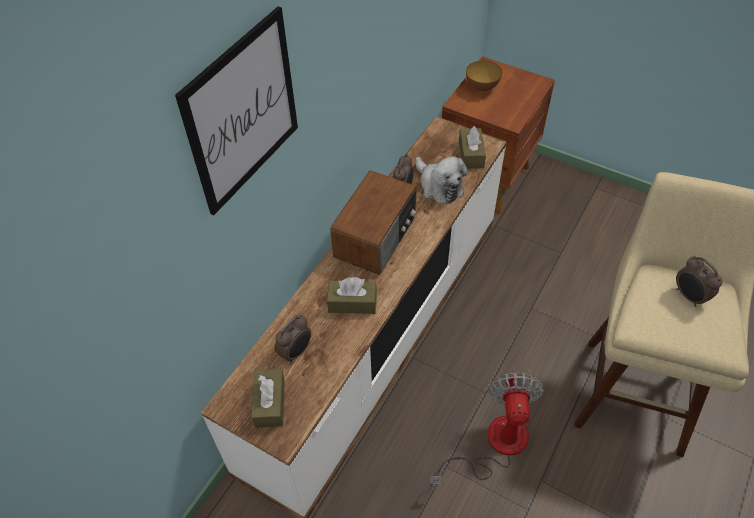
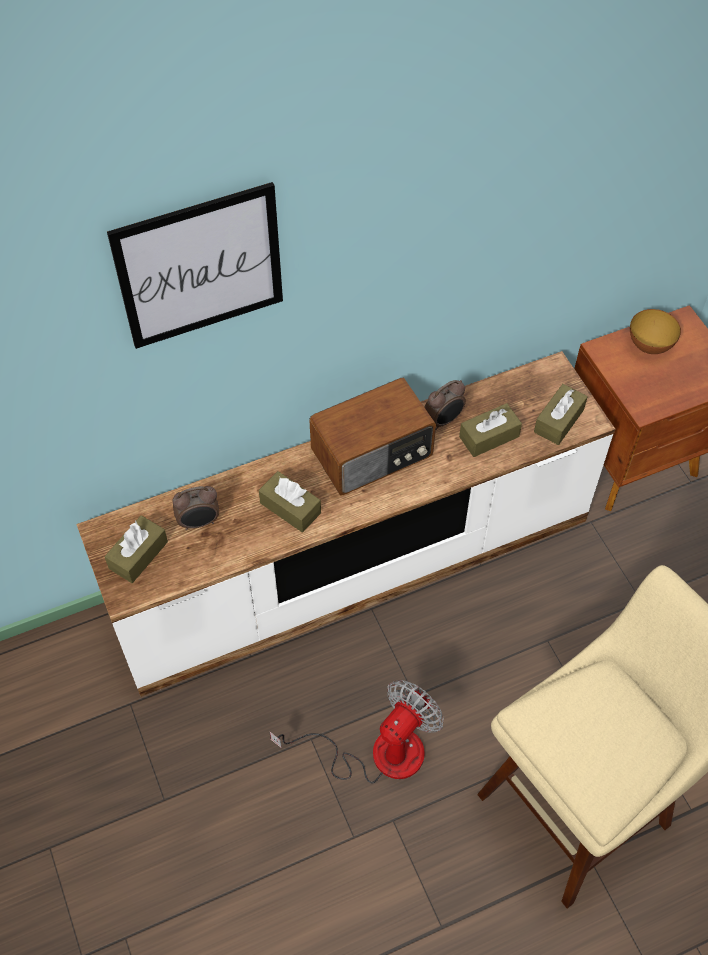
camera: 35 degrees right, 5 degrees up
plush toy [416,156,468,204] -> brown tissue box [459,403,522,457]
alarm clock [676,256,722,307] -> none

